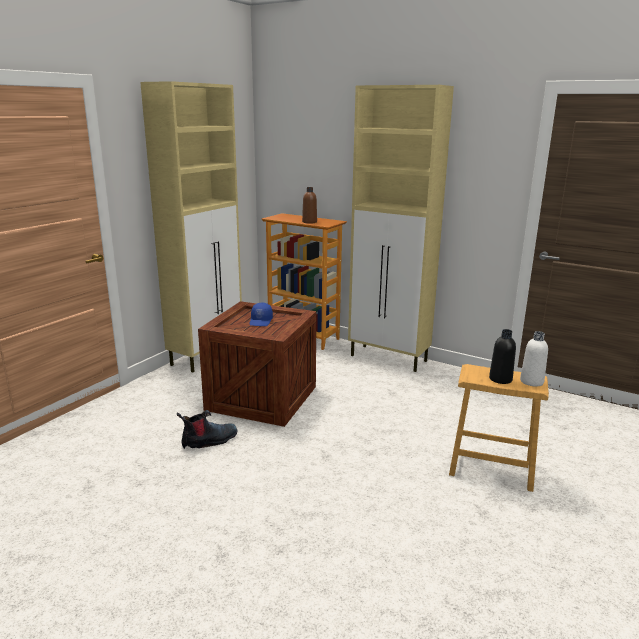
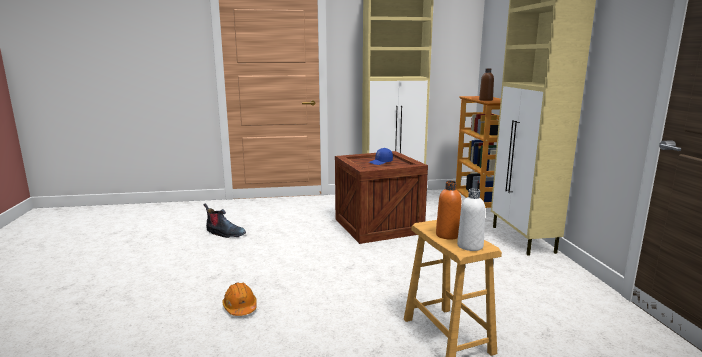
camera: 50 degrees right, 5 degrees down
boot [177,410,237,449] -> boot moved to [203,203,246,238]
black bottle [489,329,516,384] -> orange bottle [436,181,461,240]
none -> orange hard hat [223,282,257,316]

